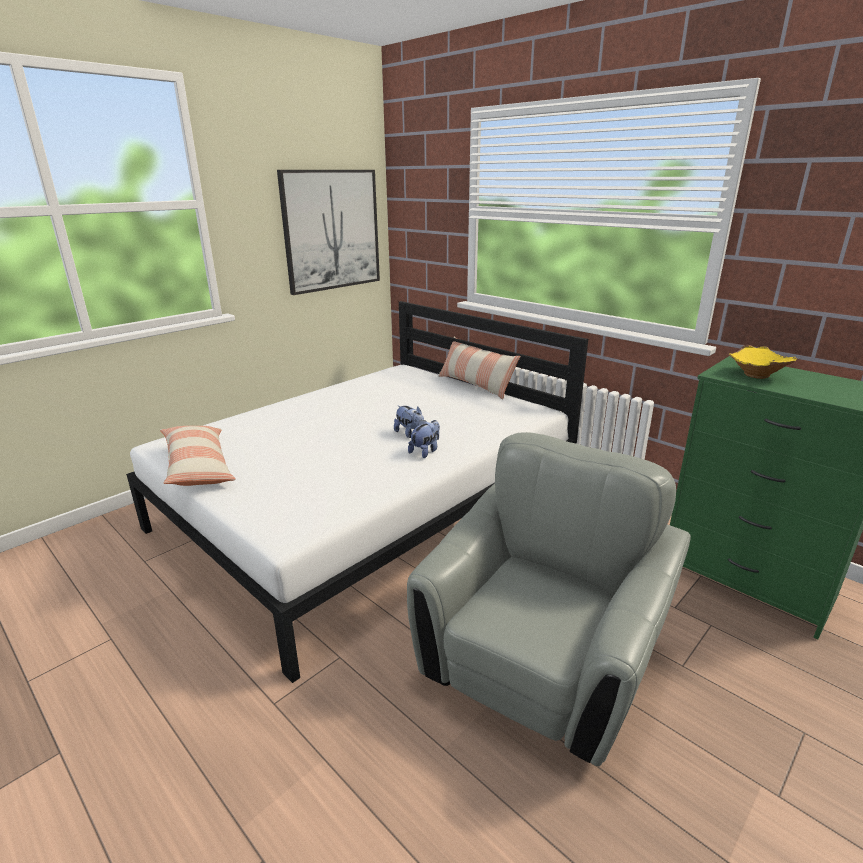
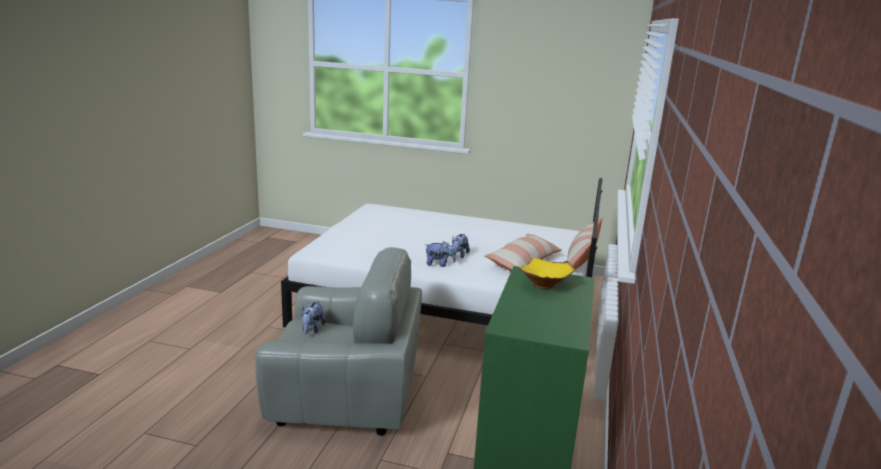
camera: 60 degrees right, 5 degrees down
pillow [160,426,236,486] -> pillow moved to [484,233,562,271]
picture [277,170,380,295] -> none
none -> plush toy [302,301,326,334]

